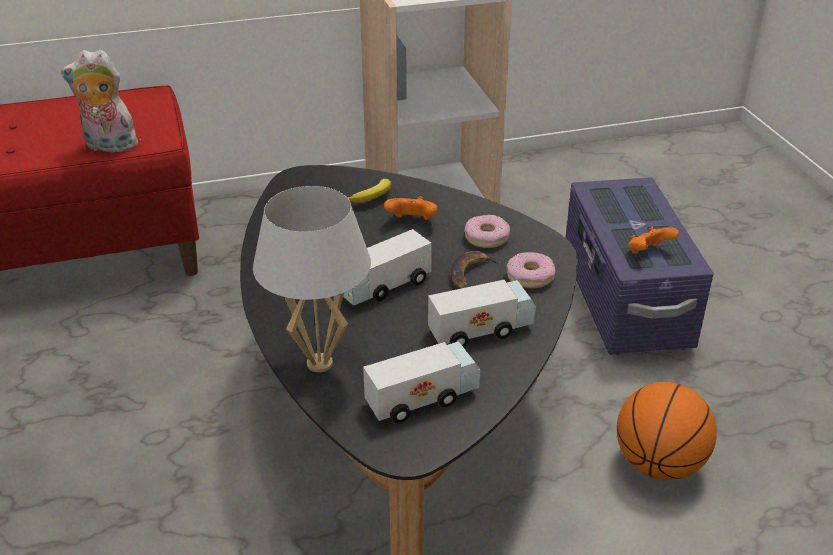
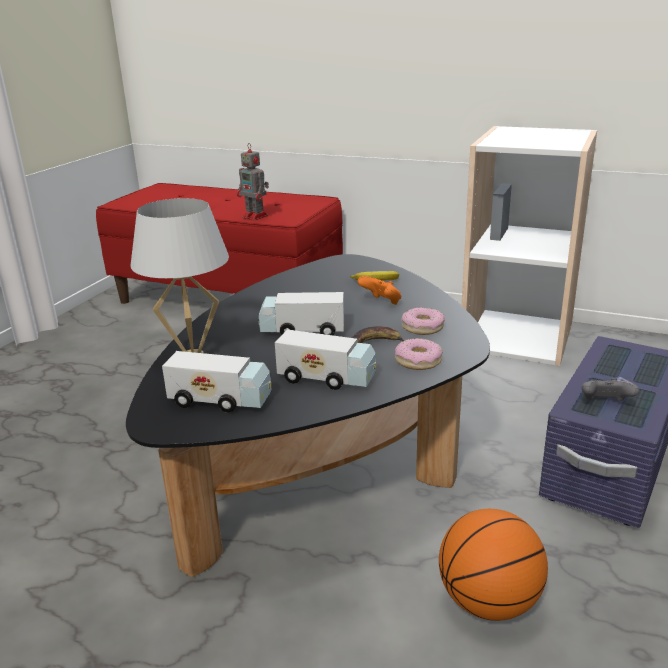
camera: 40 degrees right, 10 degrees down
plush toy [61,50,138,153] -> toy robot [237,143,269,221]
orange game controller [628,227,679,254] -> grey game controller [582,378,639,402]

